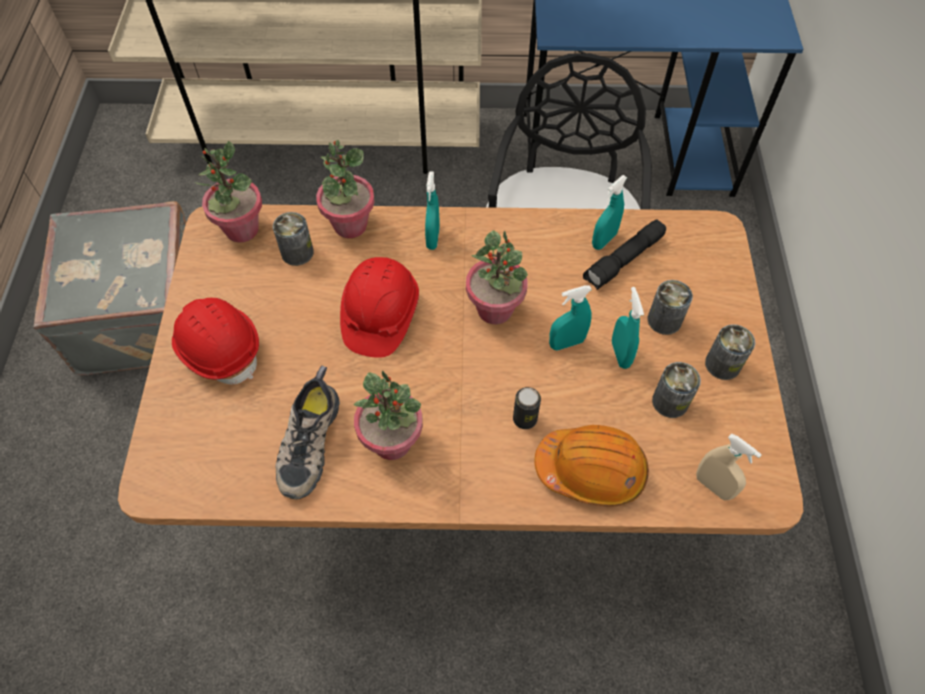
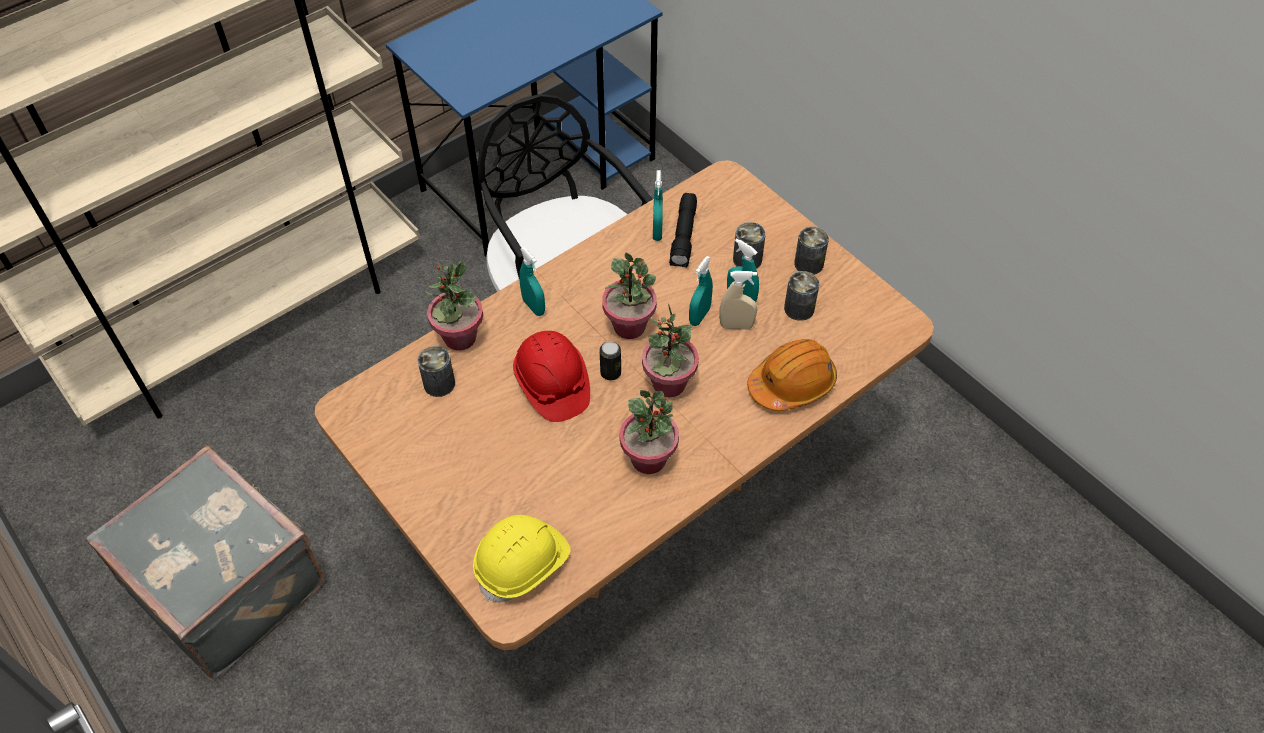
camera: 40 degrees left, 5 degrees down
red hard hat [172,298,259,384] -> none
potted plant [194,141,262,243] -> potted plant moved to [642,303,699,397]
shoe [275,366,340,499] -> none
can [513,387,541,429] -> can moved to [599,341,621,380]
beige spray bottle [696,433,762,500] -> beige spray bottle moved to [719,271,757,330]
none -> yellow hard hat [473,515,570,602]

